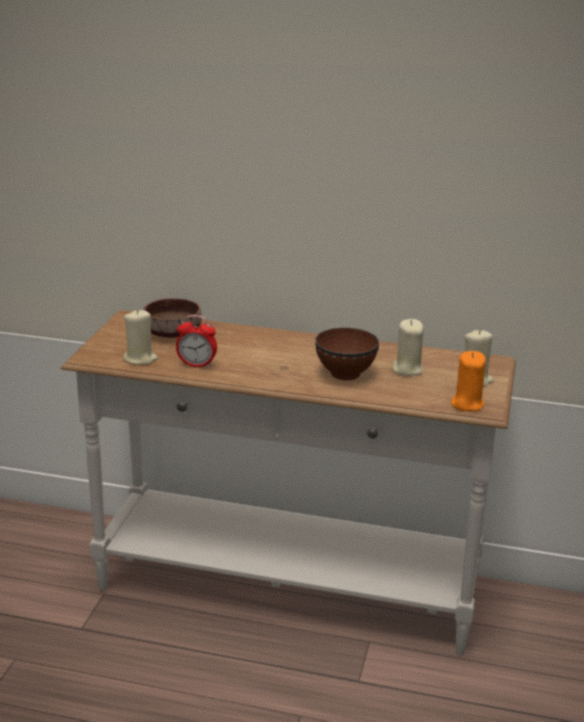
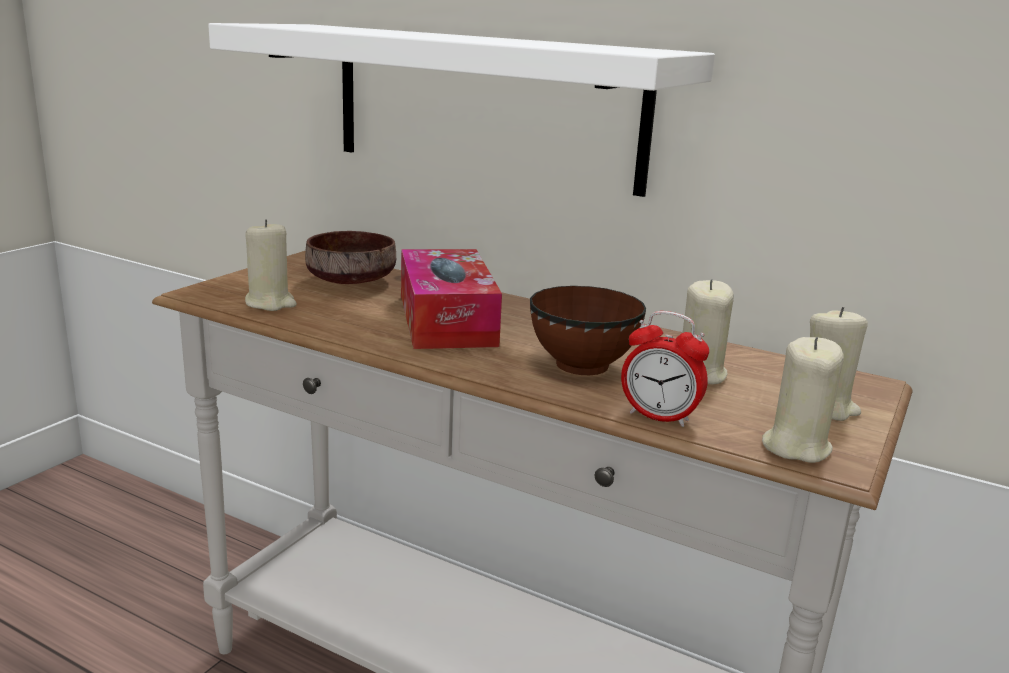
camera: 15 degrees right, 5 degrees down
alarm clock [176,315,217,368] -> alarm clock moved to [621,311,709,427]
orange candle [451,351,486,411] -> beige candle [762,337,844,463]
none -> white shelf [208,23,715,197]
none -> tissue box [401,249,502,349]

